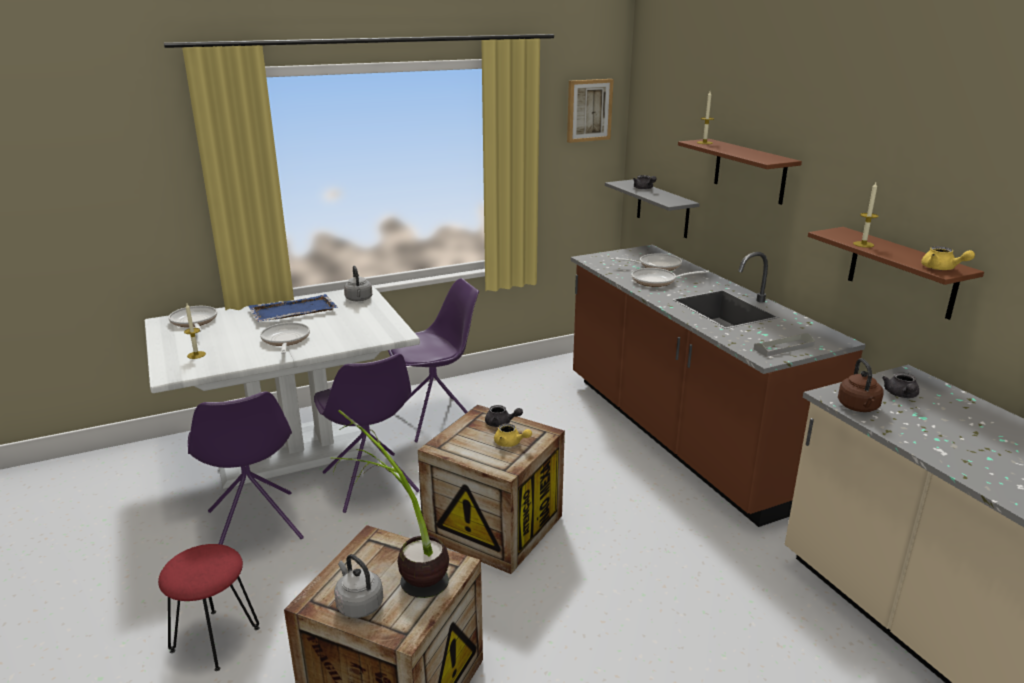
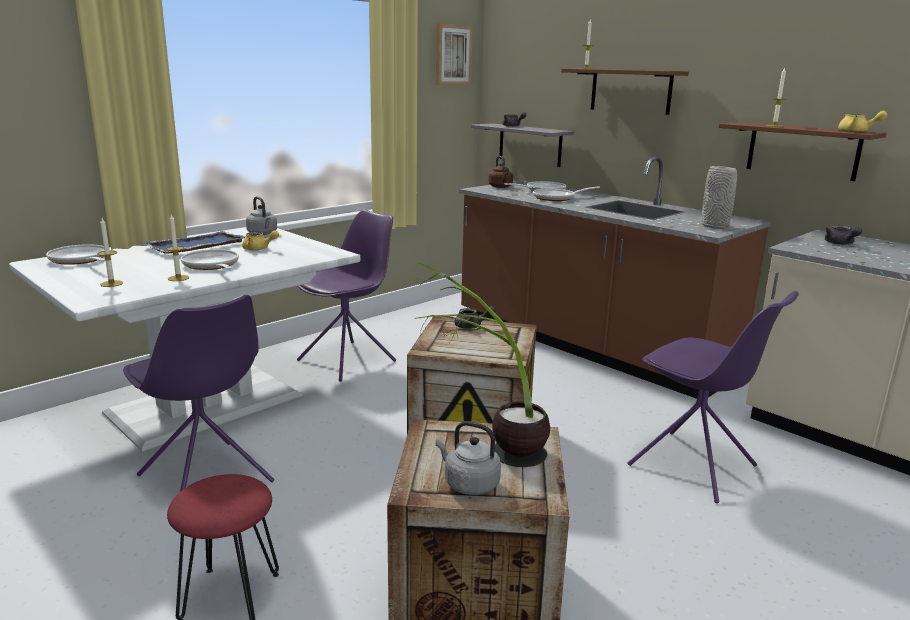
camera: 20 degrees left, 5 degrees down
purple chair [314,354,420,513] -> purple chair moved to [627,291,799,503]
yellow teapot [494,423,532,447] -> yellow teapot moved to [242,230,279,251]
grey tray [754,333,815,357] -> grey vase [701,166,737,229]
brown kettle [838,358,884,412] -> brown kettle moved to [488,156,513,188]
none -> candle [166,214,189,281]

